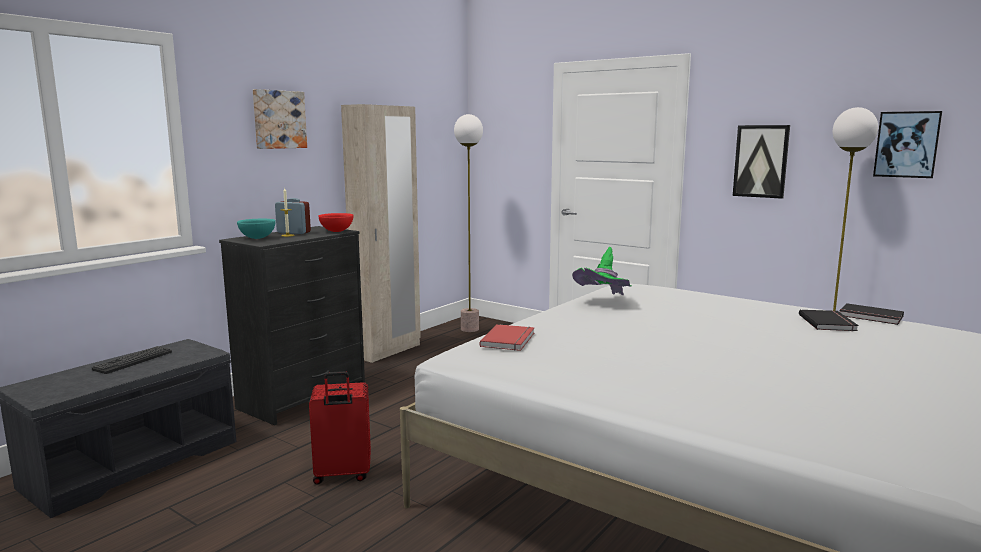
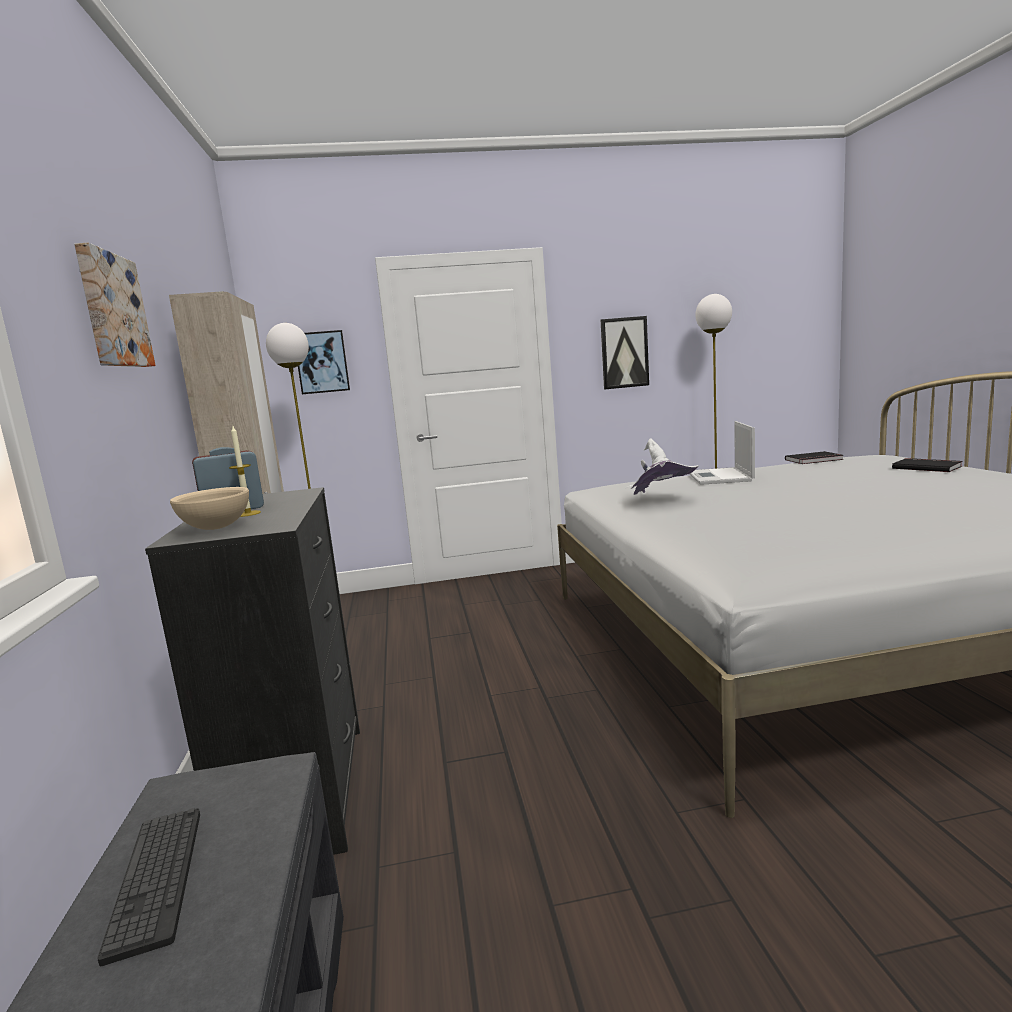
camera: 45 degrees left, 0 degrees up
turquoise bowl [237,219,276,239] -> beige bowl [170,487,249,530]
red suitcase [309,371,371,485] -> none
red bowl [318,213,354,232] -> none
red book [479,324,534,351] -> none
green hat [572,247,632,295] -> white hat [625,439,699,495]
black book [799,310,859,331] -> black book moved to [892,458,963,472]
picture [873,111,942,178] -> picture moved to [298,330,350,394]
none -> laptop [690,421,755,485]

